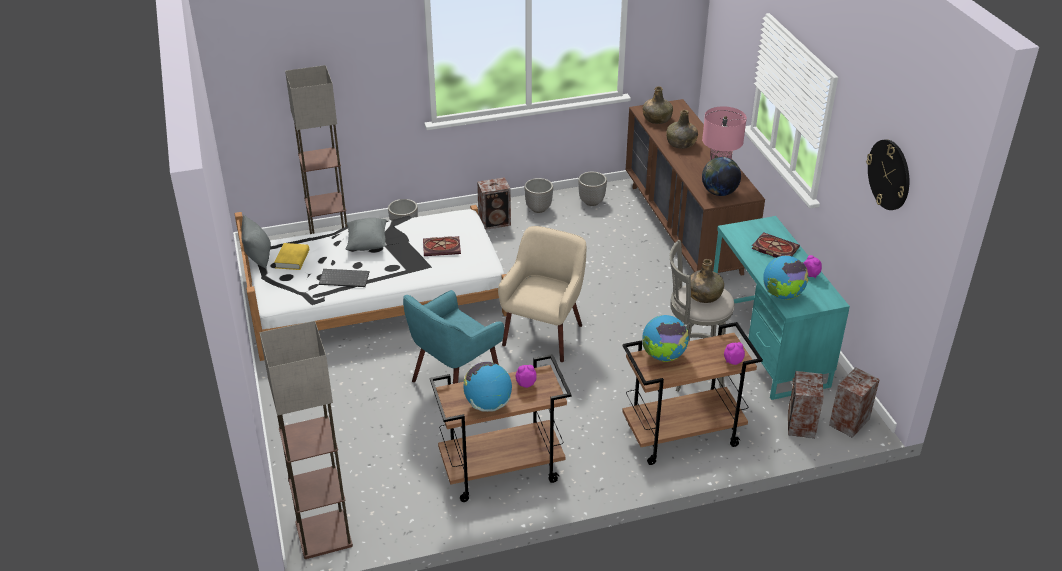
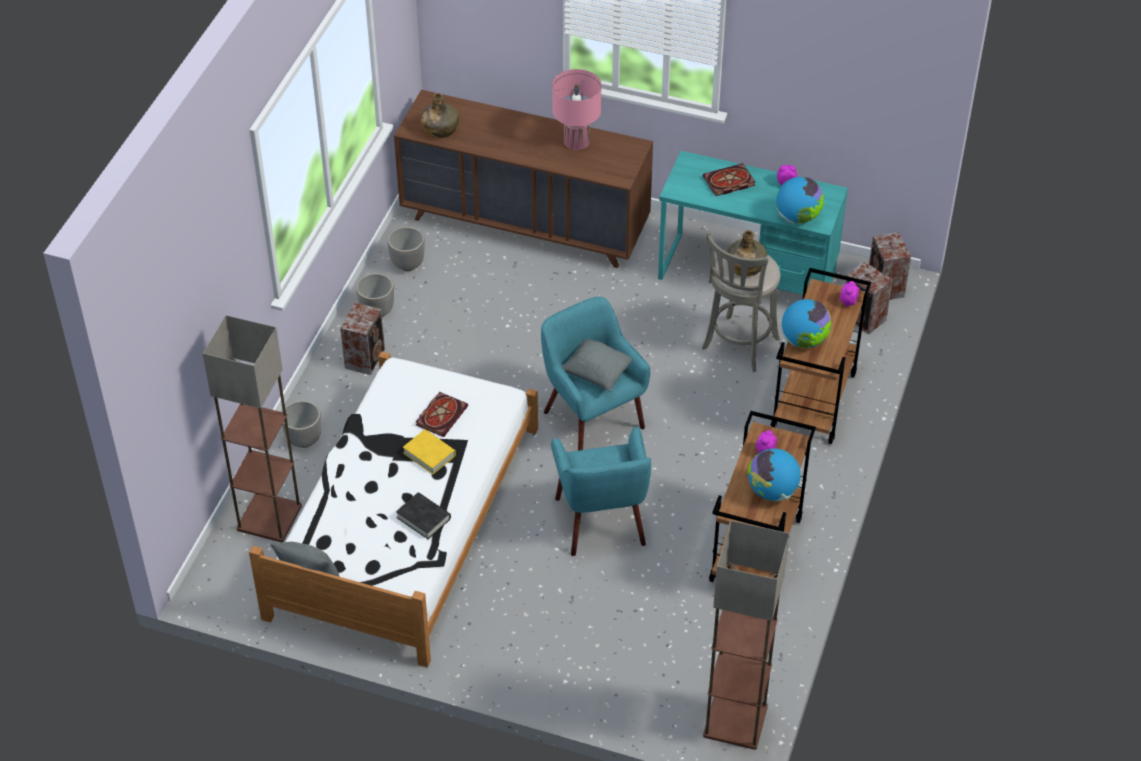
camera: 55 degrees left, 10 degrees up
yellow book [274,243,309,270] -> yellow book moved to [403,429,456,474]
keyboard [319,269,369,287] -> black book [396,492,451,539]
grey pillow [346,218,387,251] -> grey pillow moved to [562,339,632,391]
beige armchair [498,226,586,362] -> turquoise armchair [541,297,650,451]
green bottle [666,110,698,149] -> none
globe [702,157,741,196] -> none
wall clock [866,139,909,210] -> none

